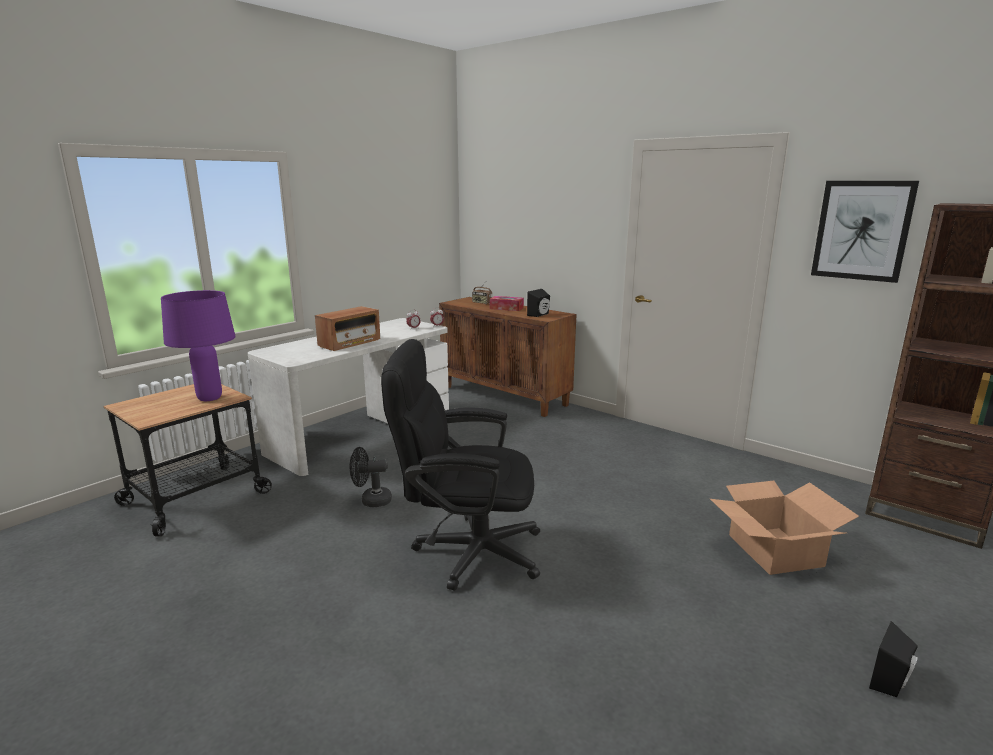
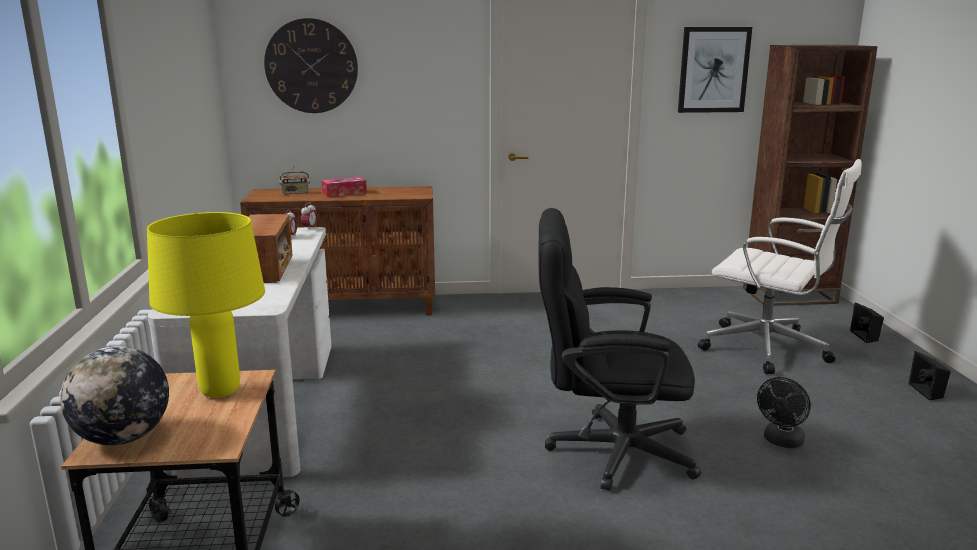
camera: 45 degrees left, 0 degrees up
purple table lamp [161,290,236,401] -> yellow table lamp [147,212,265,398]
black fan [350,447,392,507] -> black fan moved to [757,377,811,448]
black office chair [381,339,540,591] -> black office chair turned 45 degrees clockwise [538,208,701,491]
black speaker [527,289,550,317] -> black speaker moved to [850,302,884,343]
cardboard box [710,481,859,575] -> white office chair [698,159,862,374]
none -> globe [60,346,169,445]
none -> wall clock [264,18,358,113]

